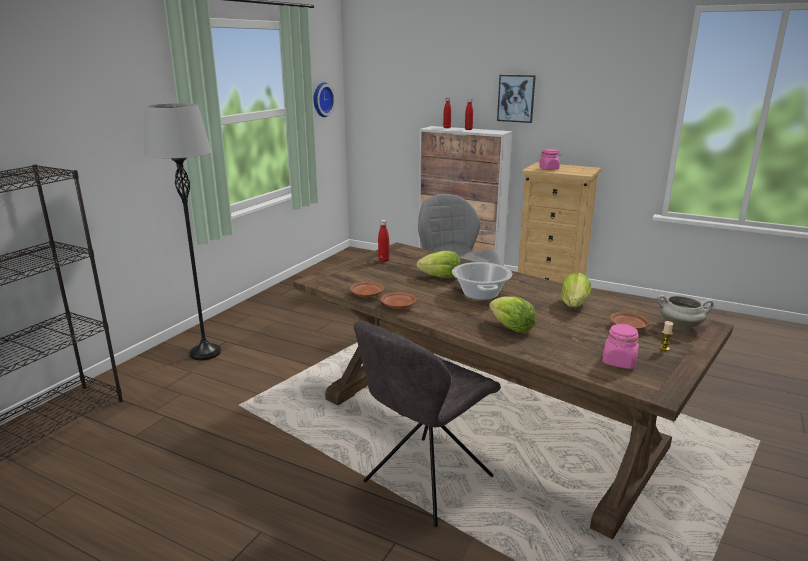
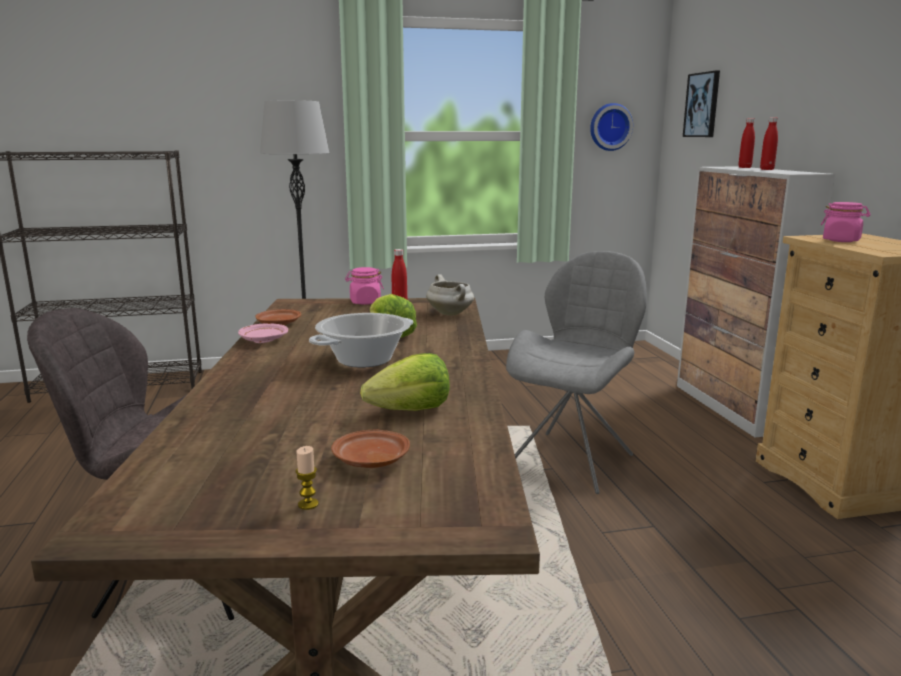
camera: 50 degrees right, 5 degrees down
brown plate [381,292,417,309] -> pink plate [238,323,288,343]
lettuce [489,296,536,333] -> none
picture [497,75,536,123] -> picture moved to [683,70,720,137]
pink jar [602,323,639,369] -> pink jar moved to [345,267,384,304]
white cooking pot [657,295,714,329] -> white cooking pot moved to [426,274,474,316]

